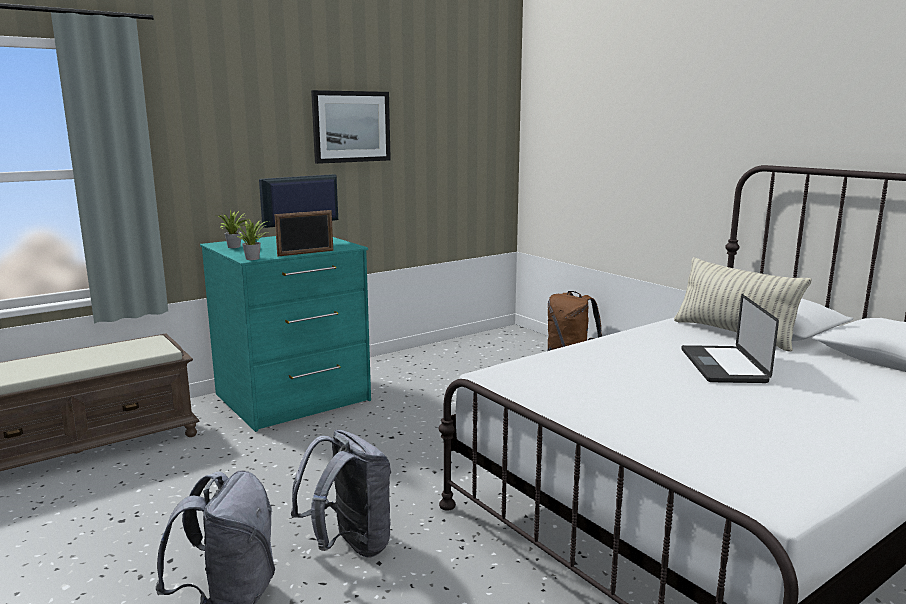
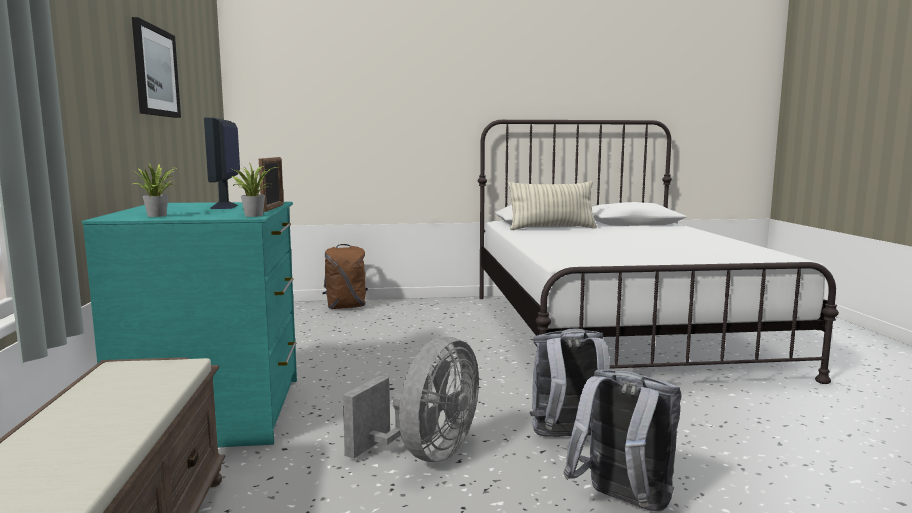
camera: 60 degrees left, 5 degrees down
laptop [681,294,779,383] -> none
none -> grey fan [343,337,479,462]

